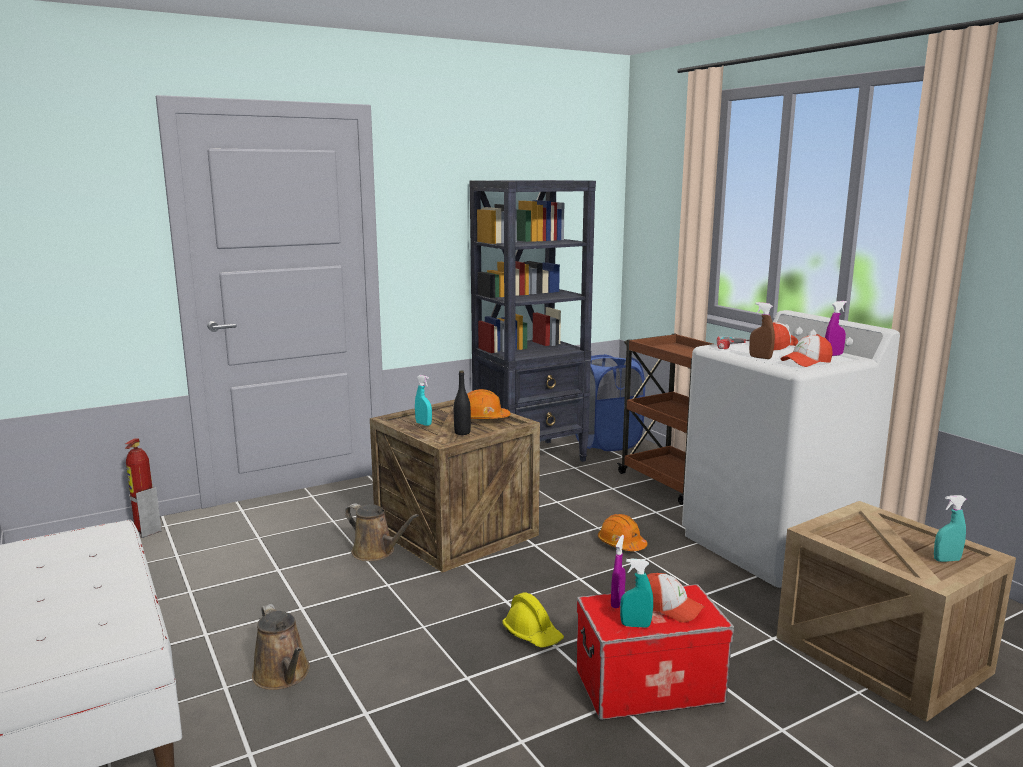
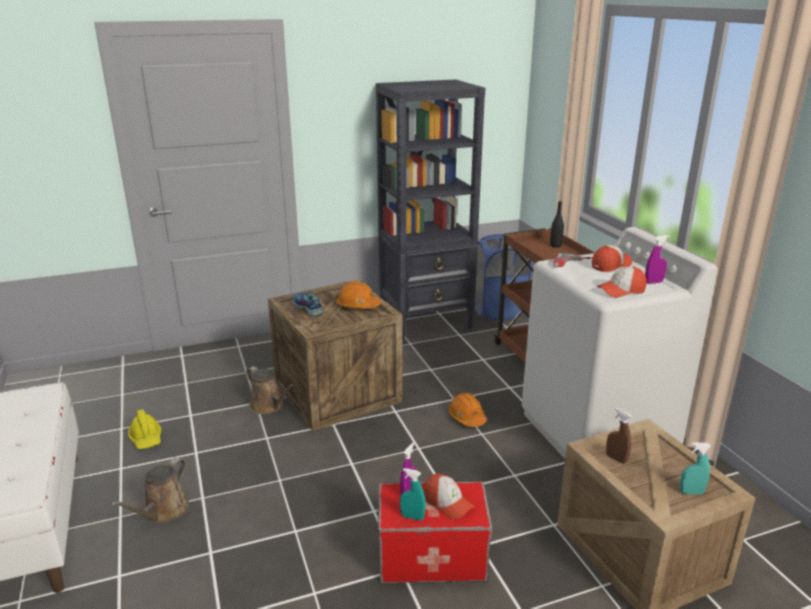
camera: 10 degrees right, 10 degrees up
fire extinguisher [125,438,162,538] -> none
brown watering can [252,604,310,690] -> brown watering can turned 45 degrees clockwise [110,458,189,523]
turquoise spray bottle [415,375,432,426] -> shoe [293,292,324,317]
black bottle [454,370,471,435] -> black bottle moved to [550,201,564,248]
yellow hard hat [502,592,564,648] -> yellow hard hat moved to [128,409,161,449]
brown spray bottle [749,302,775,359] -> brown spray bottle moved to [606,408,632,464]

